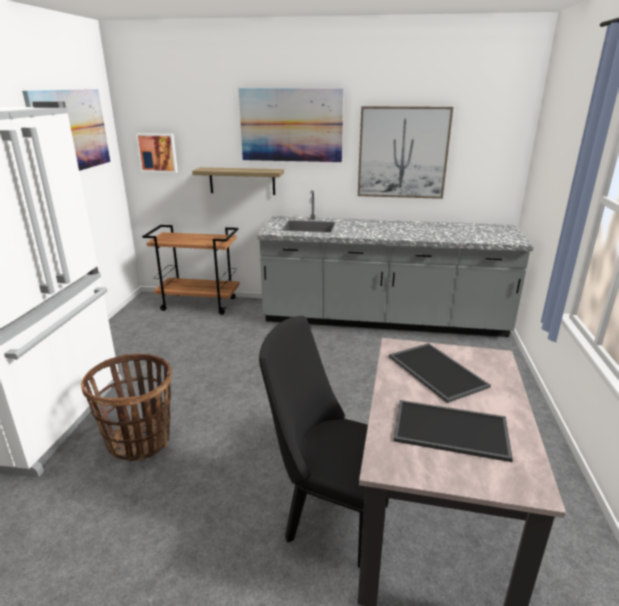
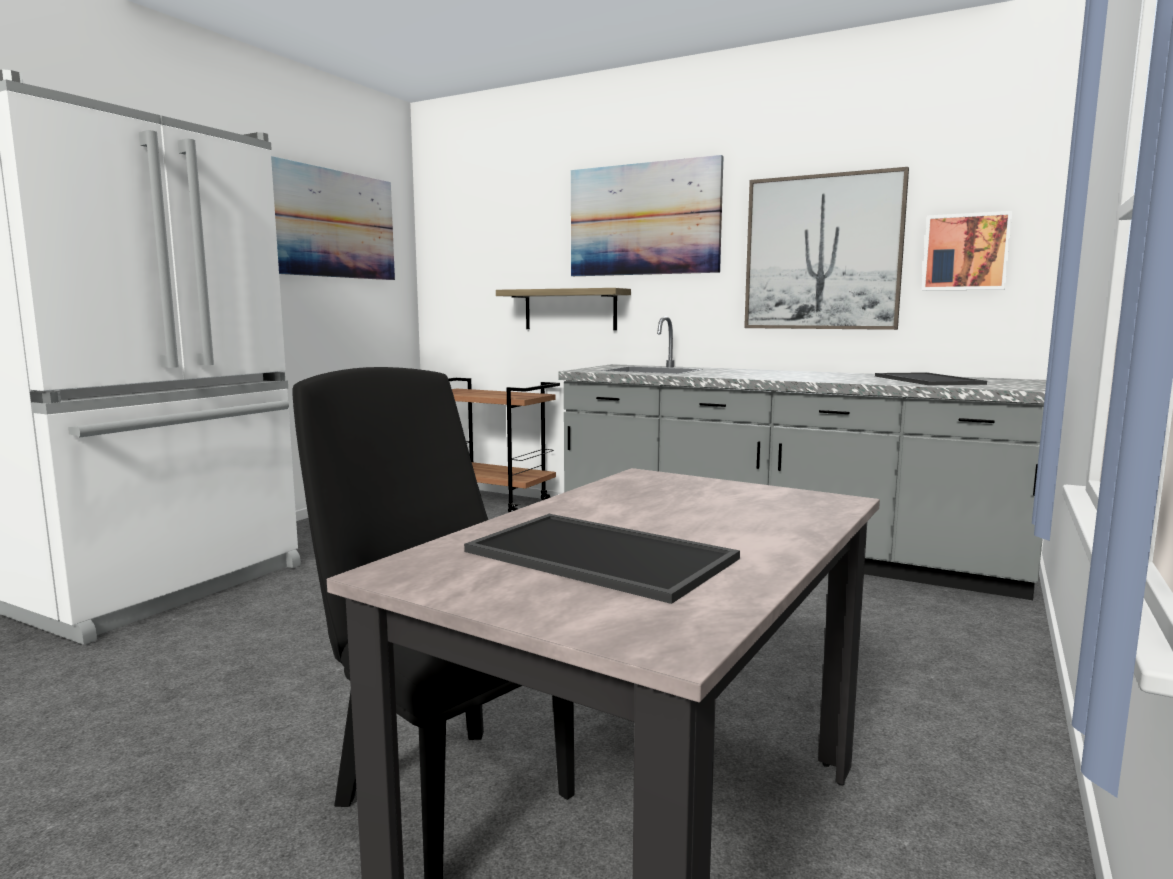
camera: 20 degrees right, 15 degrees down
basket [81,354,172,461] -> none
picture [136,133,178,173] -> picture moved to [922,211,1012,291]
tray [389,343,491,403] -> tray moved to [875,372,987,385]

